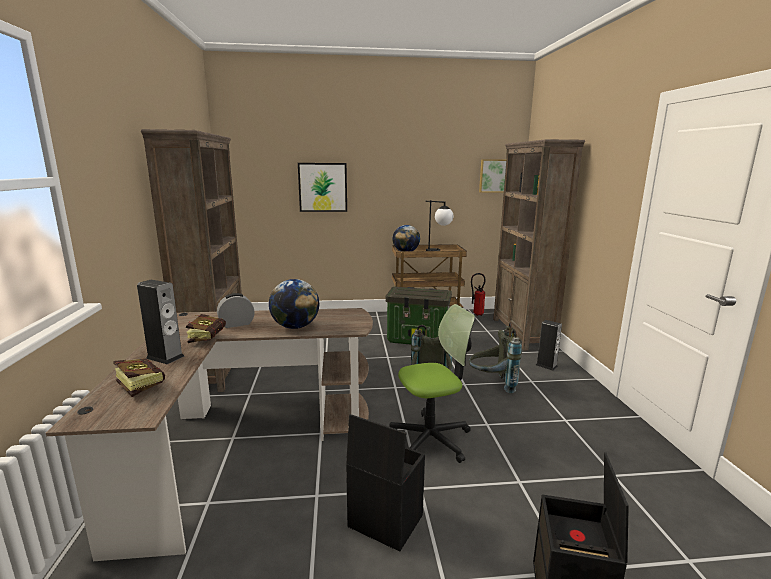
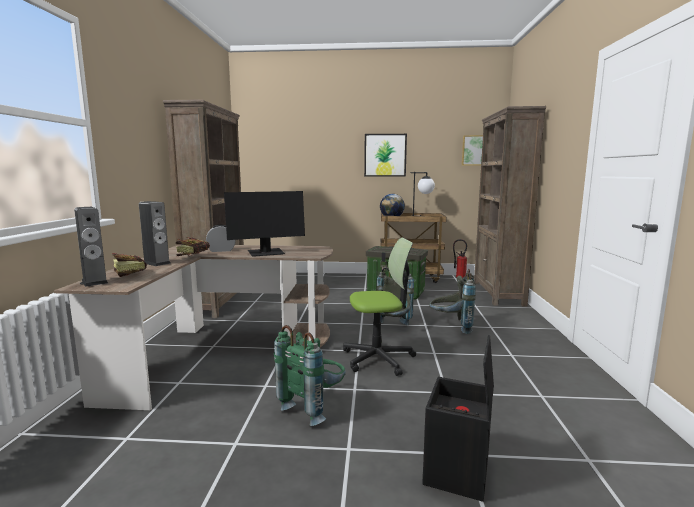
camera: 10 degrees right, 5 degrees down
globe [269,279,319,329] -> monitor [224,191,305,257]
picture [298,163,347,212] -> picture moved to [364,134,407,176]
black storage box [346,414,425,552] -> green backpack [274,325,346,426]
speaker [536,320,562,370] -> speaker moved to [74,207,108,287]

